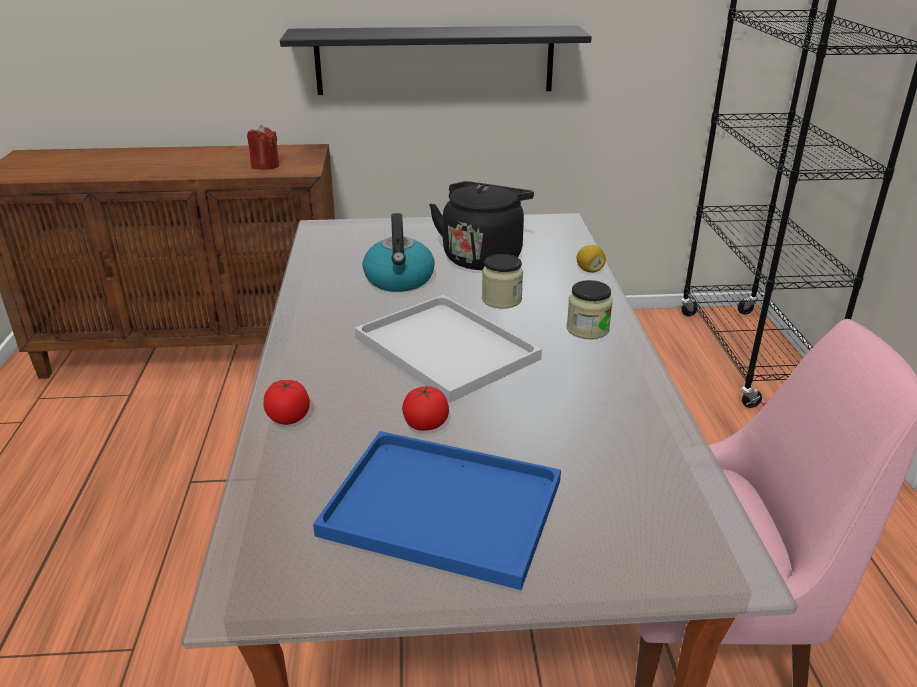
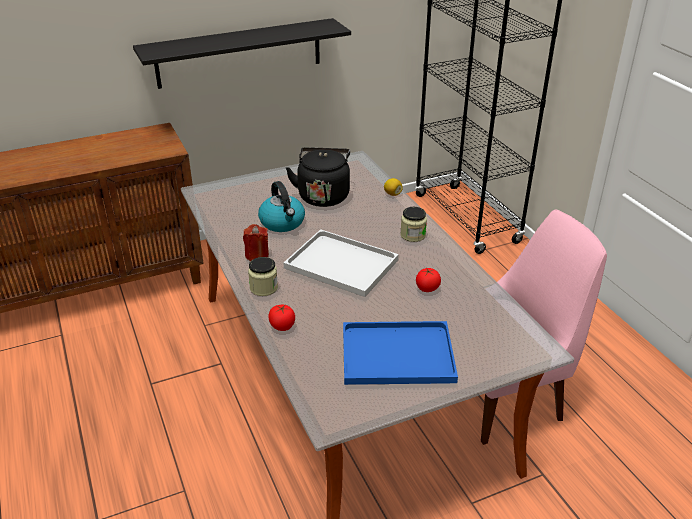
camera: 20 degrees left, 5 degrees up
red candle [247,125,279,170] -> red candle moved to [243,224,269,261]
tomato [402,385,449,431] -> tomato moved to [416,267,441,292]
jar [482,254,523,309] -> jar moved to [248,257,278,296]

